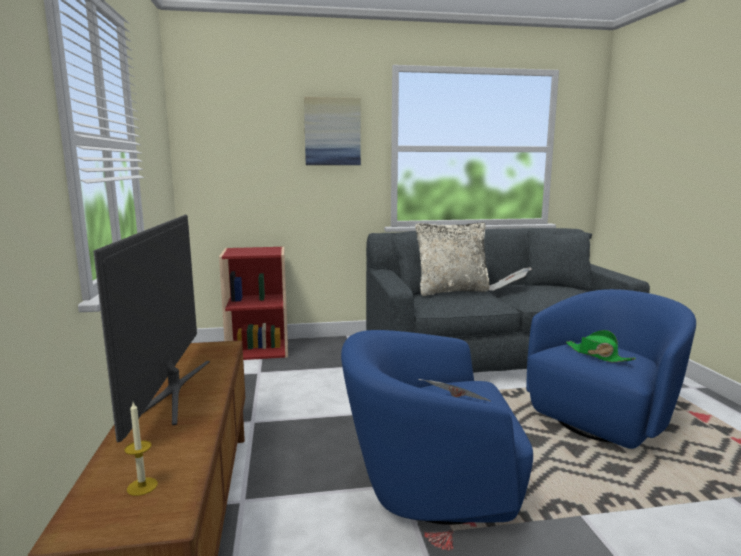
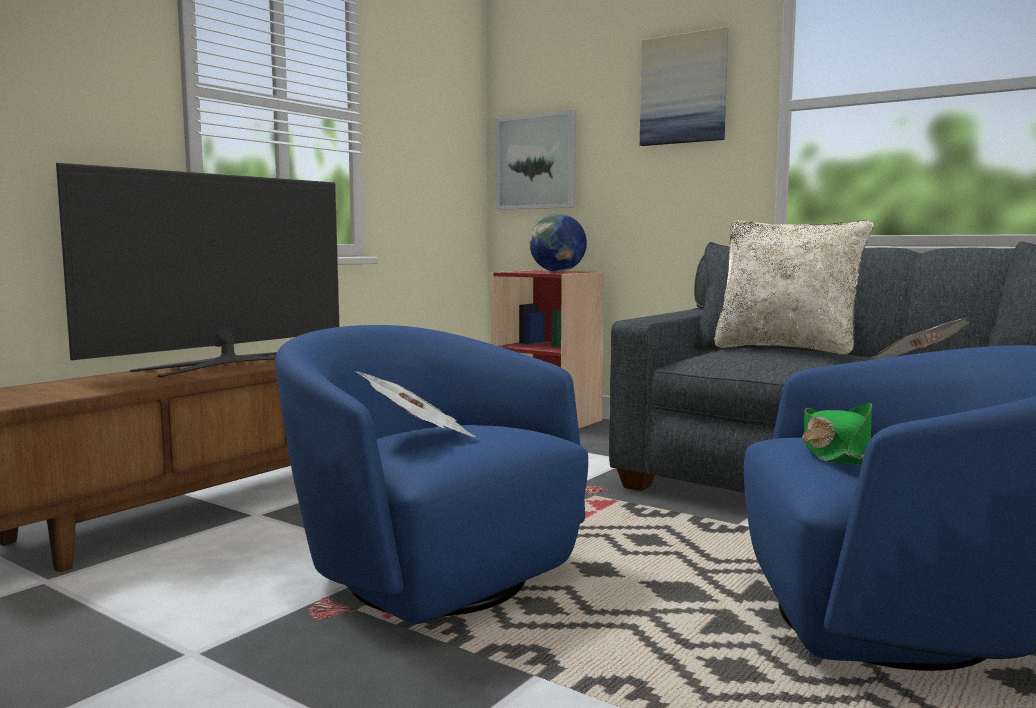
camera: 45 degrees right, 5 degrees down
candle [124,402,158,496] -> none
none -> picture [496,110,576,210]
none -> globe [529,214,587,272]

